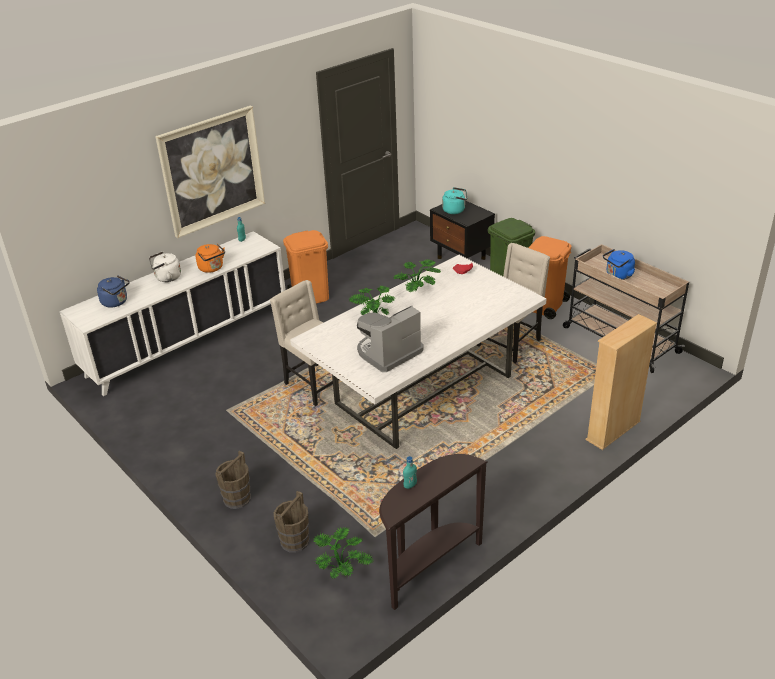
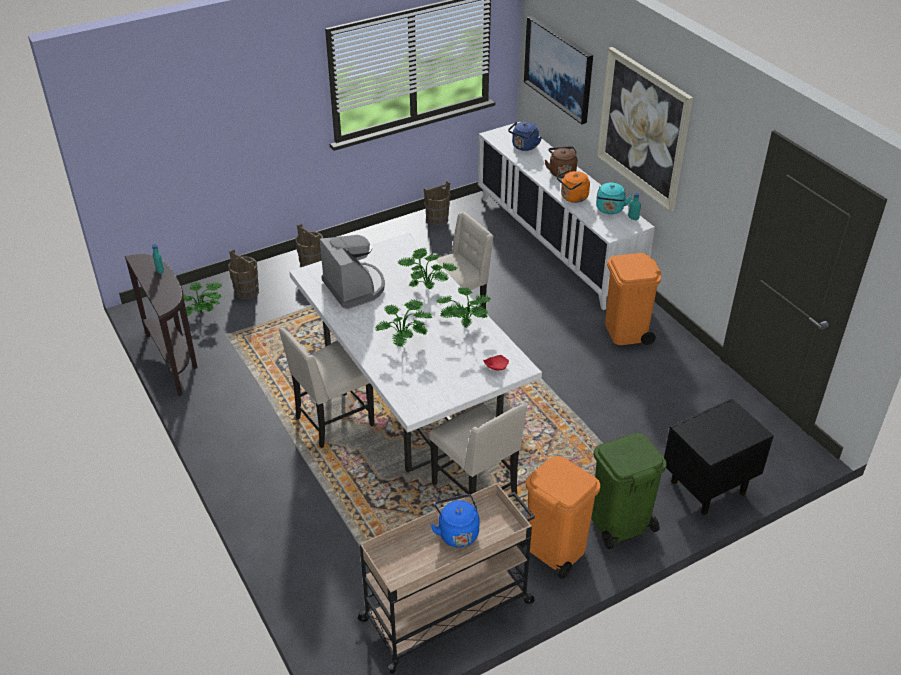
camera: 100 degrees right, 5 degrees up
white kettle [149,251,181,282] -> brown kettle [545,146,577,178]
turquoise kettle [442,187,467,214] -> turquoise kettle moved to [596,182,632,214]
beige bookcase [586,314,657,450] -> none
none -> beige chair [278,325,375,448]
none -> potted plant [375,299,432,347]
none -> brown bucket [424,180,450,226]
none -> picture [524,16,593,124]

